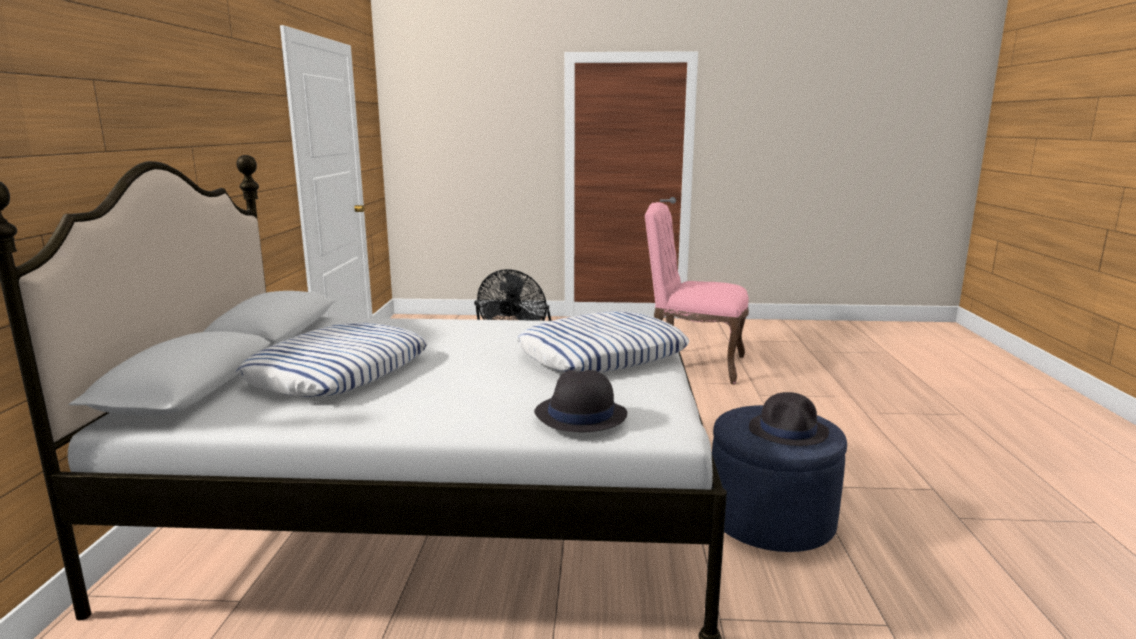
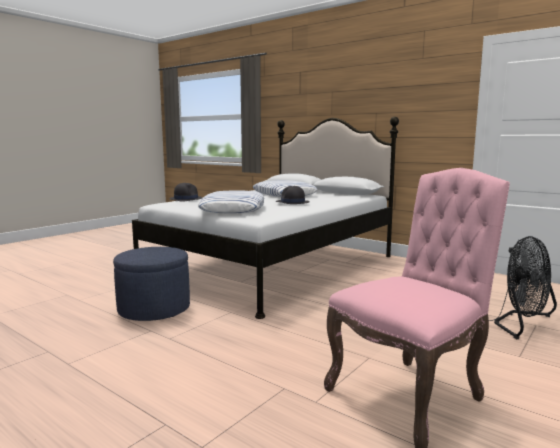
camera: 125 degrees right, 5 degrees down
black hat [749,392,829,446] -> black hat moved to [276,186,310,204]

